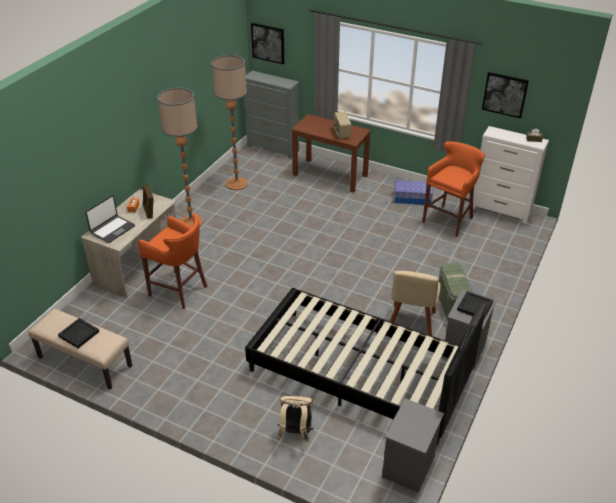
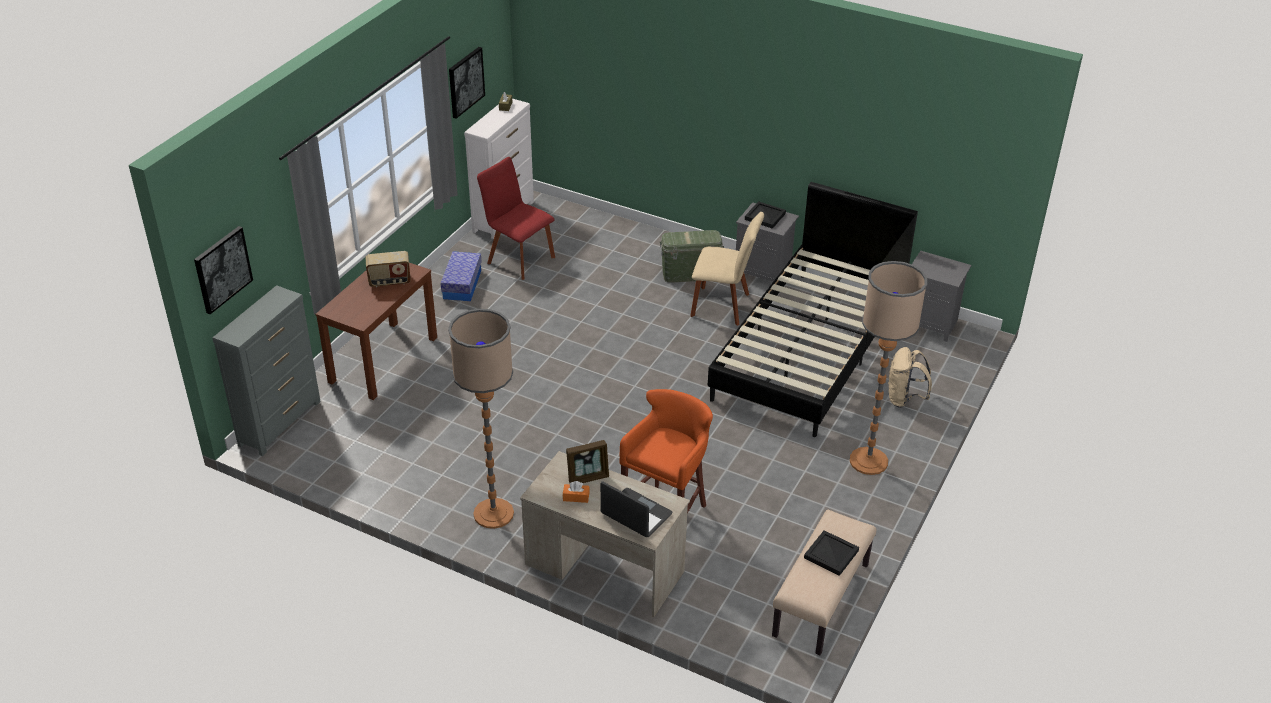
camera: 90 degrees left, 0 degrees up
floor lamp [211,55,248,190] -> floor lamp moved to [850,261,927,475]
orange stool [422,142,485,237] -> red chair [477,157,555,280]

